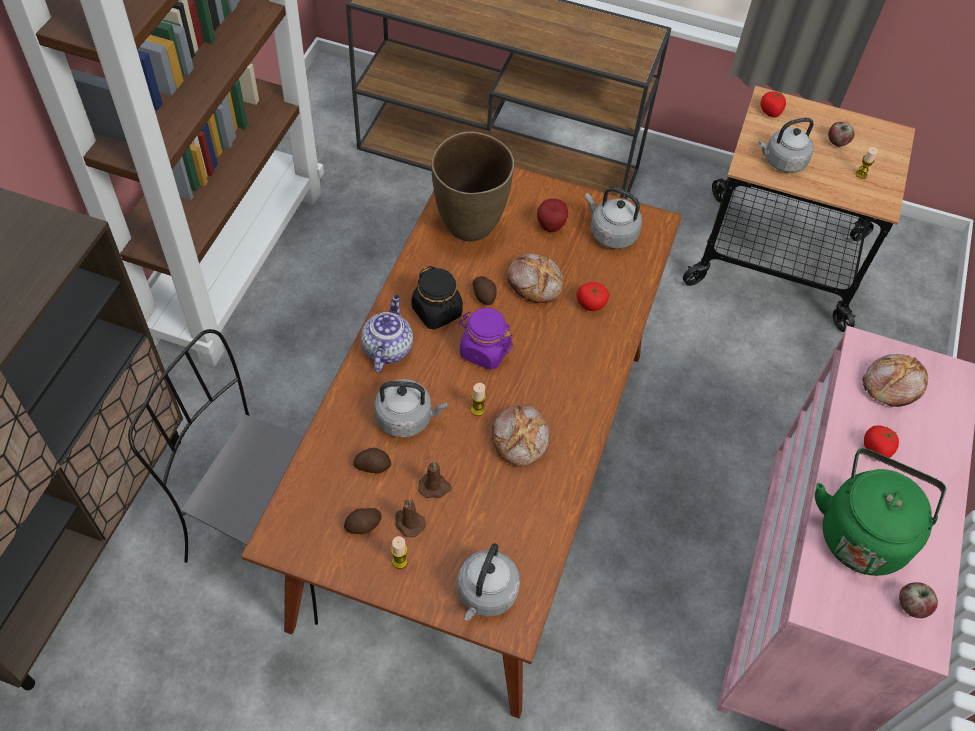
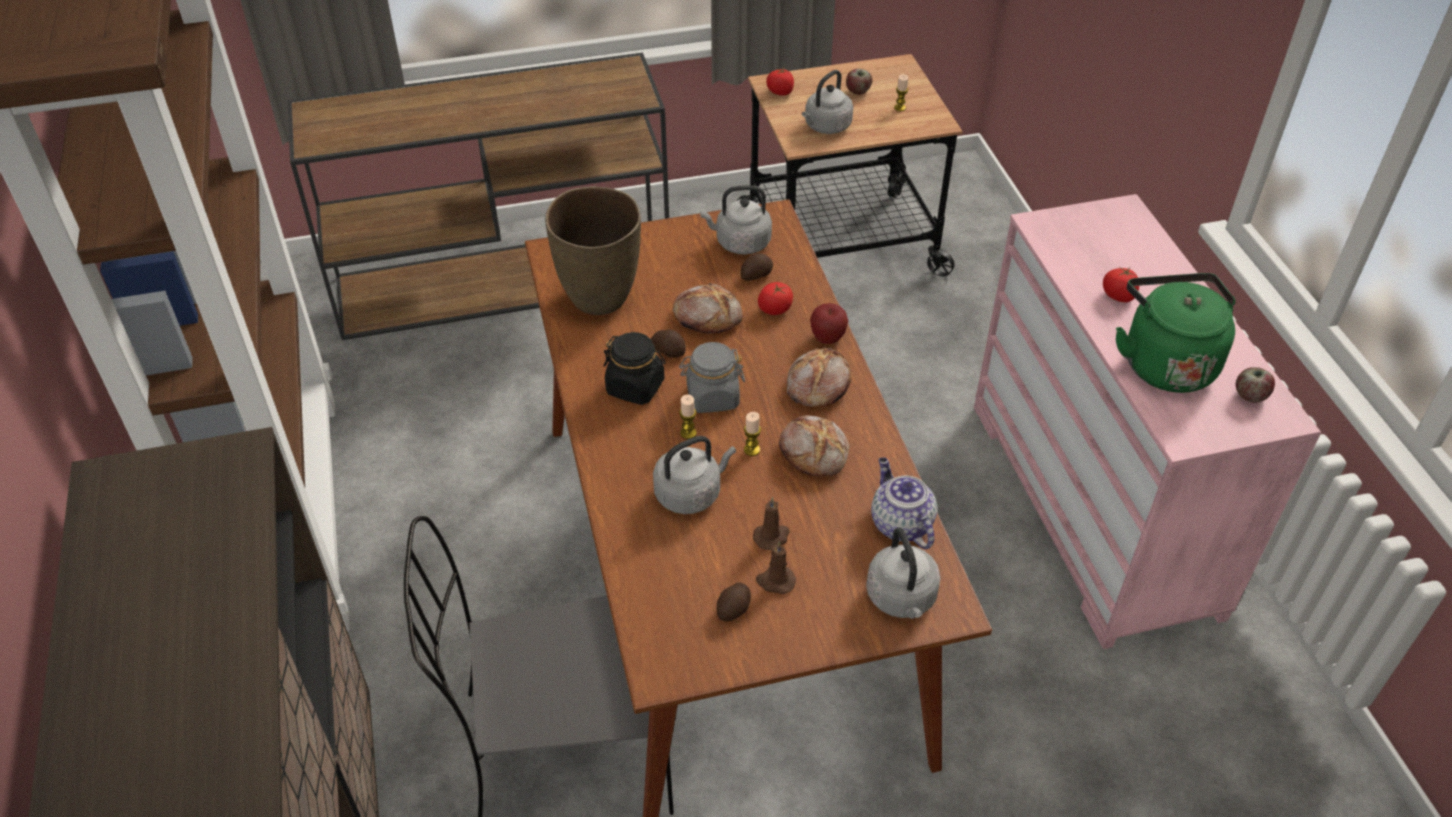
camera: 30 degrees left, 10 degrees down
potato [353,448,391,473] -> potato moved to [740,253,773,281]
teapot [361,295,413,373] -> teapot moved to [871,457,937,549]
candle [391,536,408,569] -> candle moved to [679,394,697,439]
purple jar [459,308,513,370] -> grey jar [679,342,745,413]
apple [537,199,568,232] -> apple moved to [810,303,848,344]
bread [862,354,928,407] -> bread moved to [787,347,852,407]

